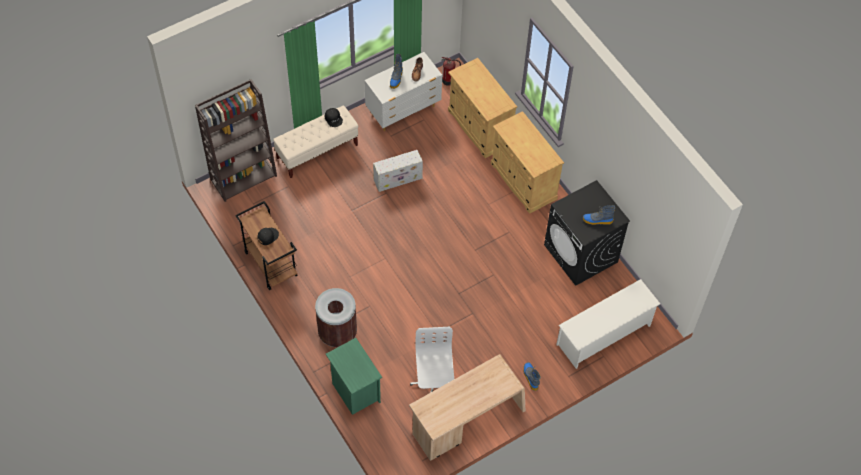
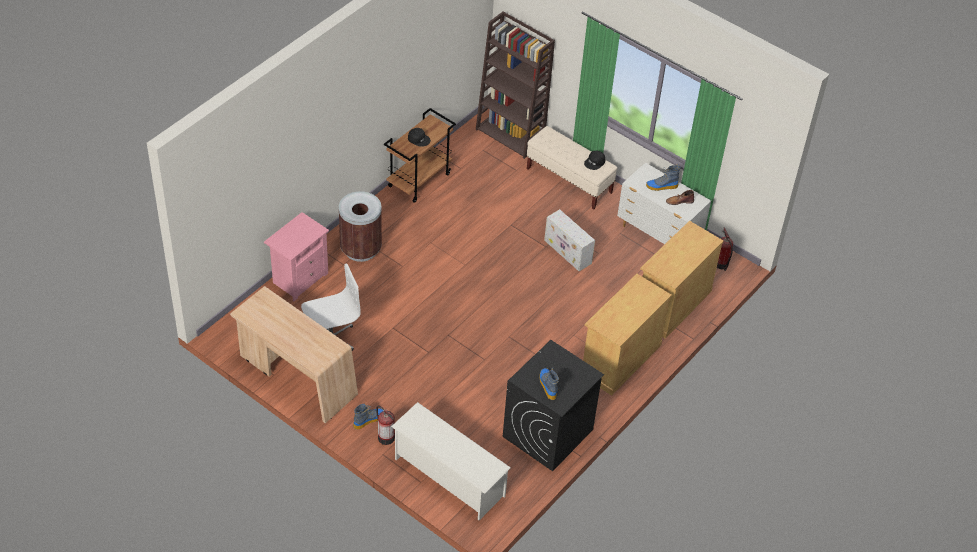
camera: 70 degrees right, 10 degrees down
green nightstand [326,338,382,415] -> pink nightstand [264,212,329,301]
none -> fire extinguisher [376,406,395,445]

